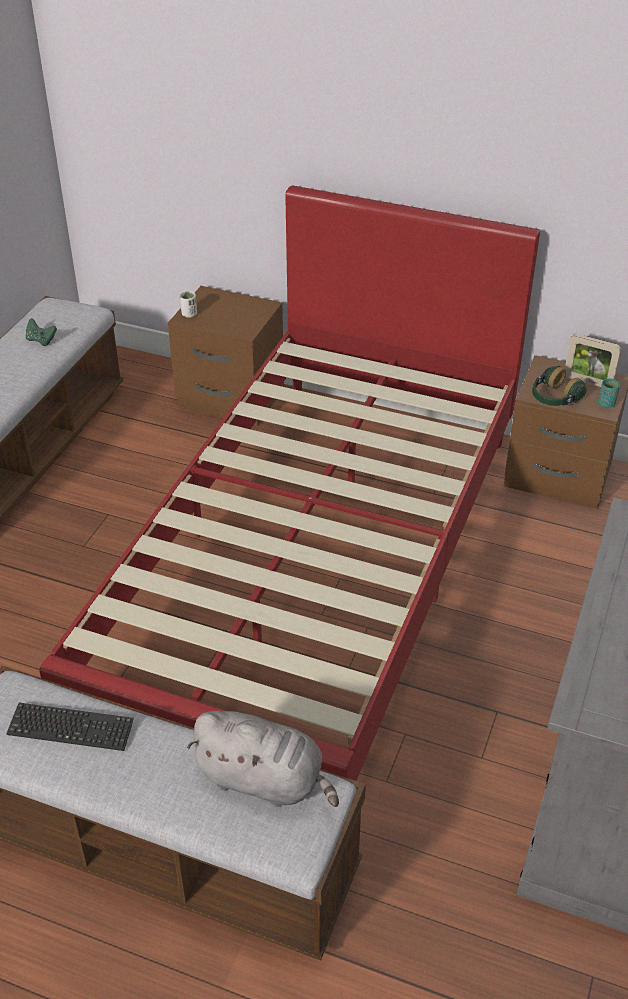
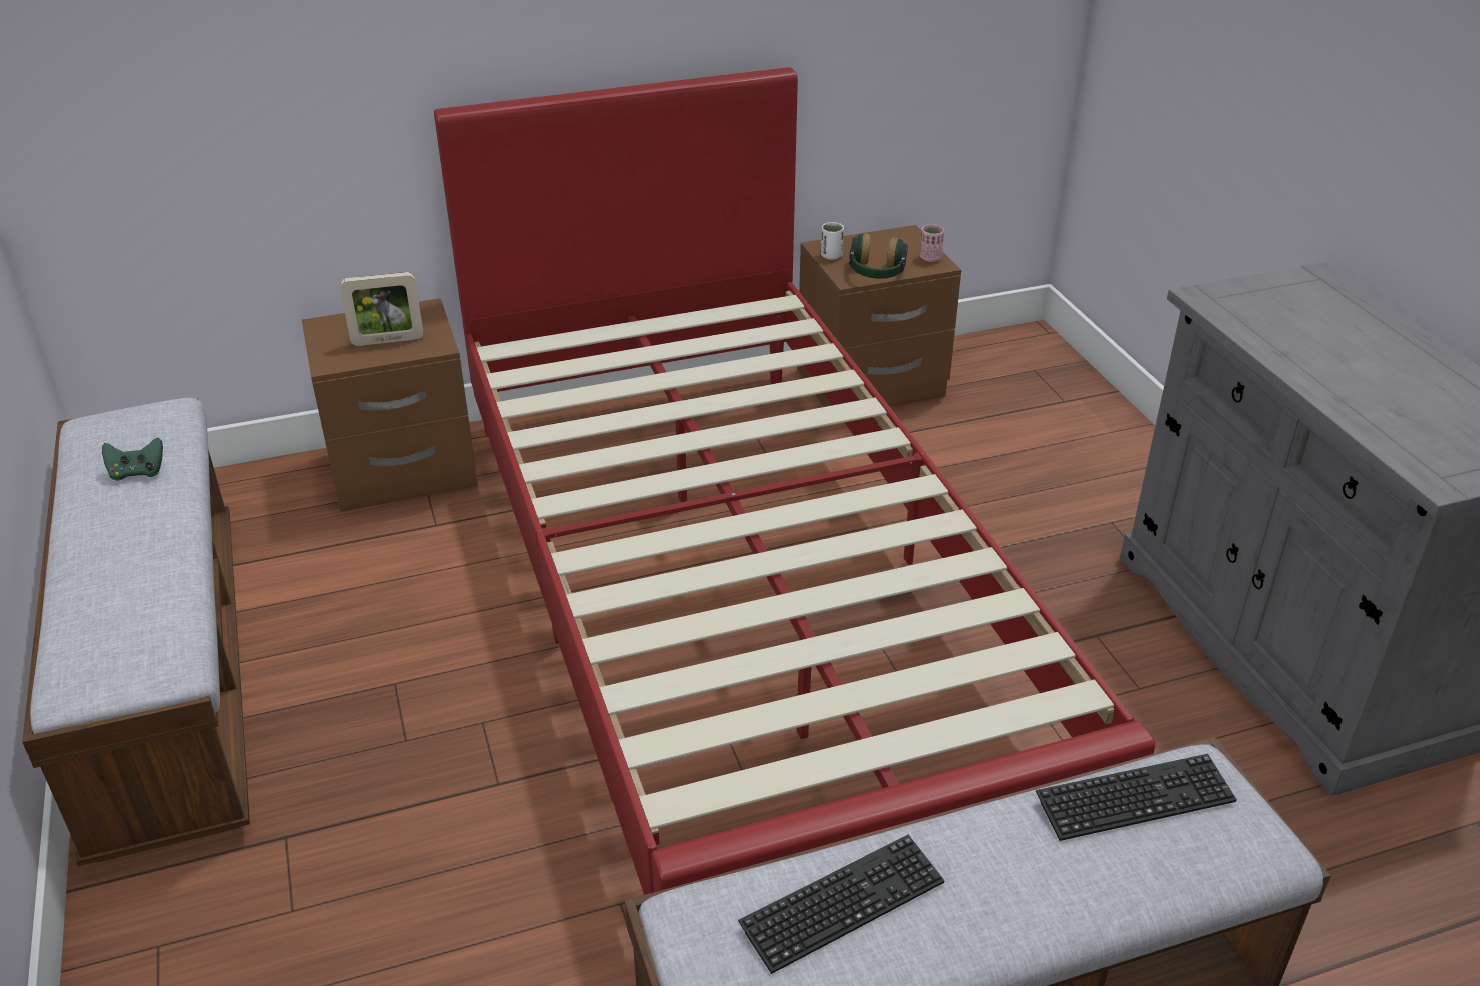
camera: 40 degrees left, 5 degrees down
white cup [180,291,197,318] -> white cup moved to [821,222,844,260]
grey plush toy [187,711,339,807] -> keyboard [1036,754,1237,841]
picture frame [565,334,621,387] -> picture frame moved to [340,272,423,346]
turquoise cup [598,378,620,408] -> pink cup [920,224,944,262]

